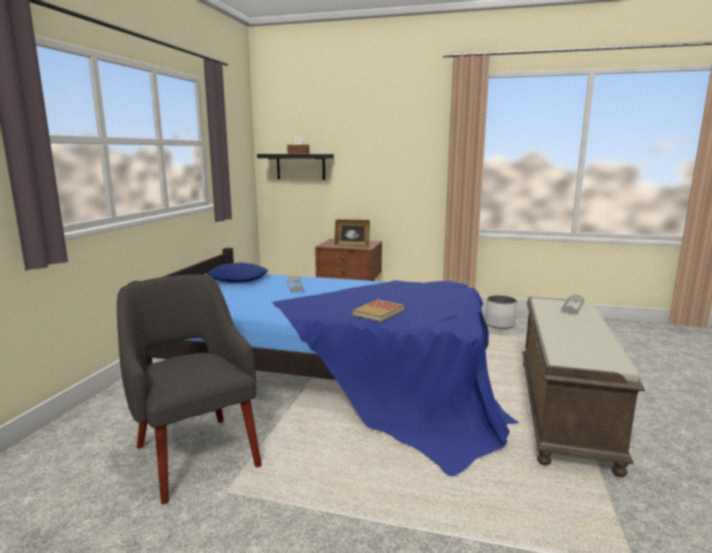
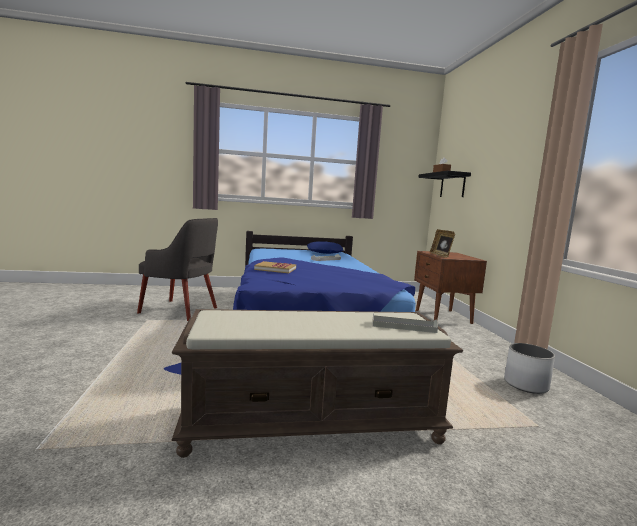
camera: 65 degrees right, 5 degrees down
grey armchair [117,274,262,504] -> grey armchair turned 75 degrees clockwise [137,218,218,321]

